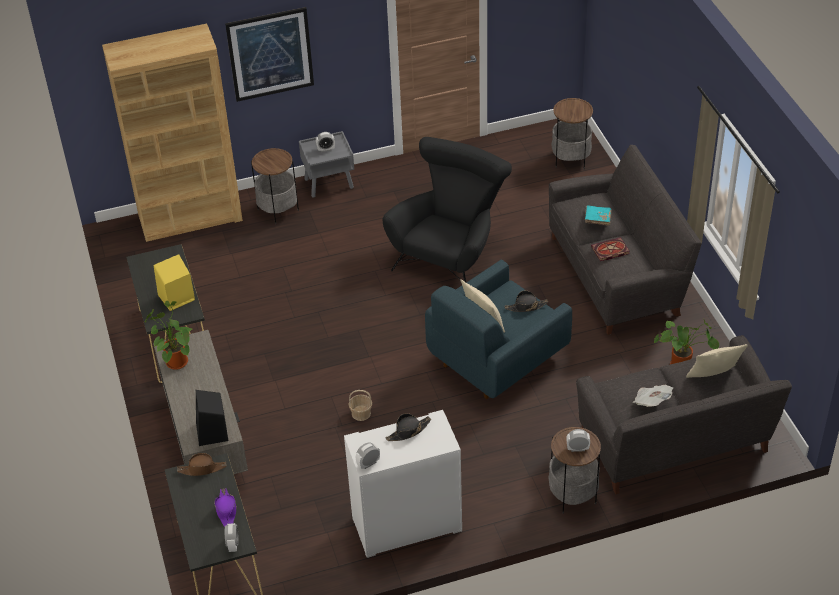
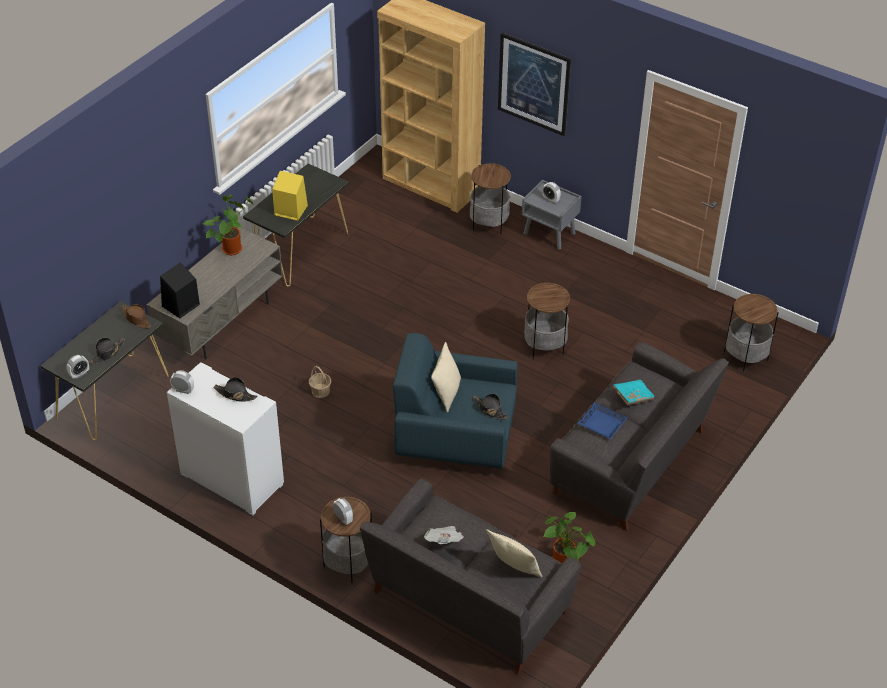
camera: 50 degrees right, 0 degrees up
purple hat [214,488,237,527] -> black hat [89,338,125,364]
black armchair [383,137,512,282] -> side table [524,283,570,359]
book [591,237,630,261] -> blue tray [577,402,628,439]

